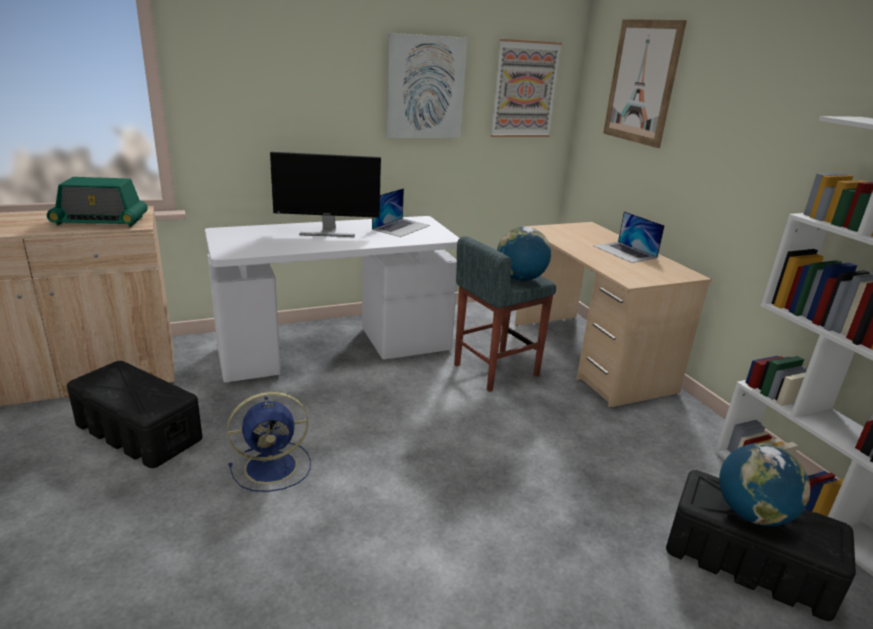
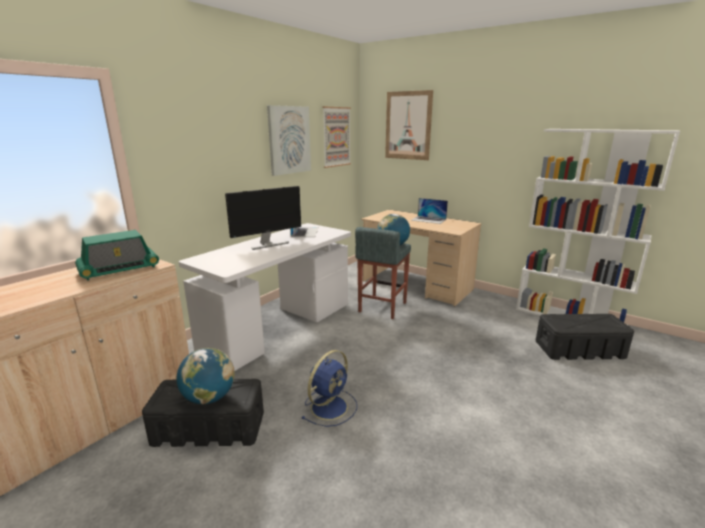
camera: 30 degrees left, 5 degrees down
globe [719,443,810,526] -> globe moved to [176,348,235,404]

